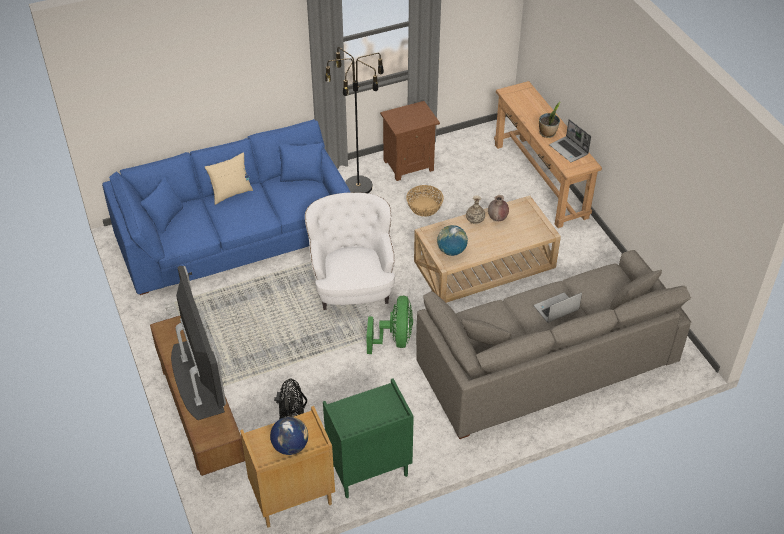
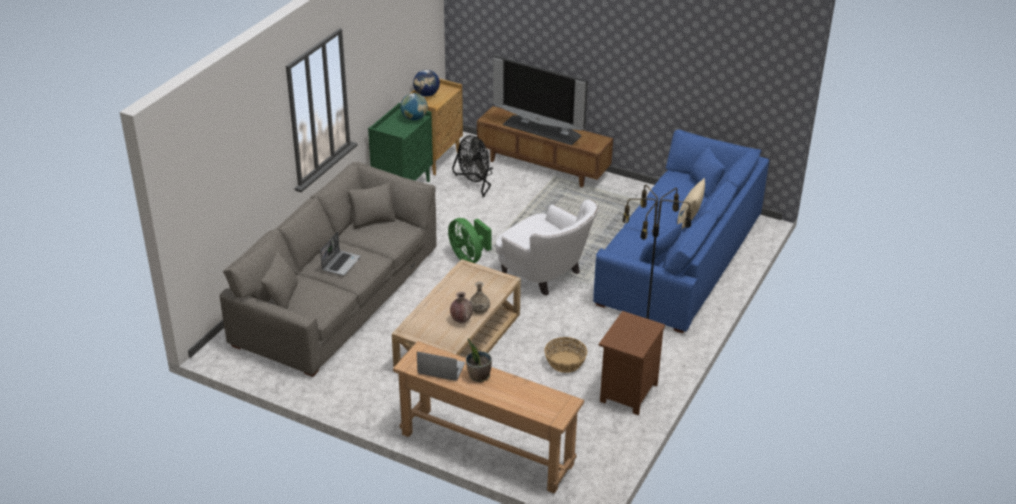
camera: 140 degrees right, 10 degrees down
globe [437,225,468,256] -> globe moved to [400,93,428,121]

